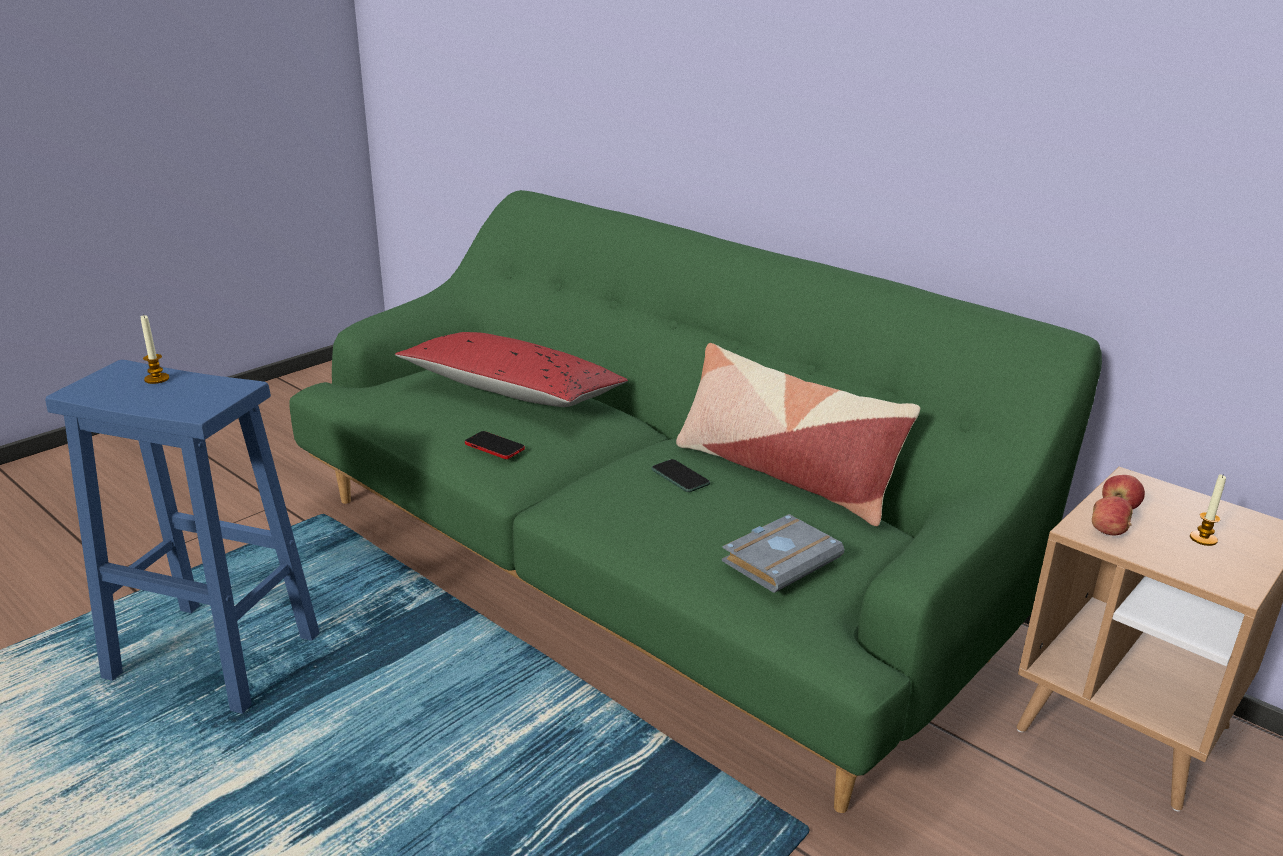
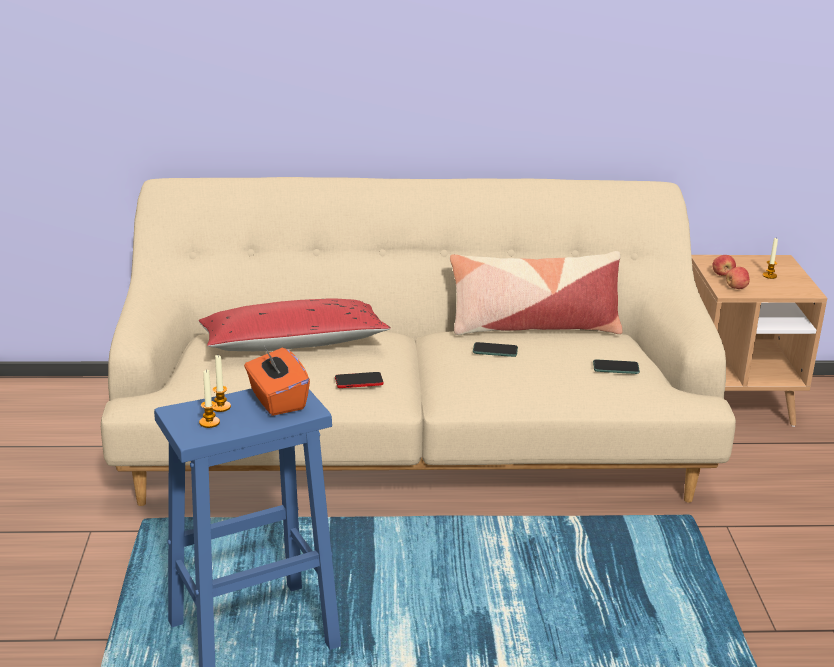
camera: 45 degrees left, 0 degrees up
green sofa [290,190,1102,813] -> beige sofa [101,177,736,506]
grey book [722,514,845,593] -> phone [593,359,640,374]
none -> candle [199,370,220,428]
none -> orange tissue box [244,348,310,416]

